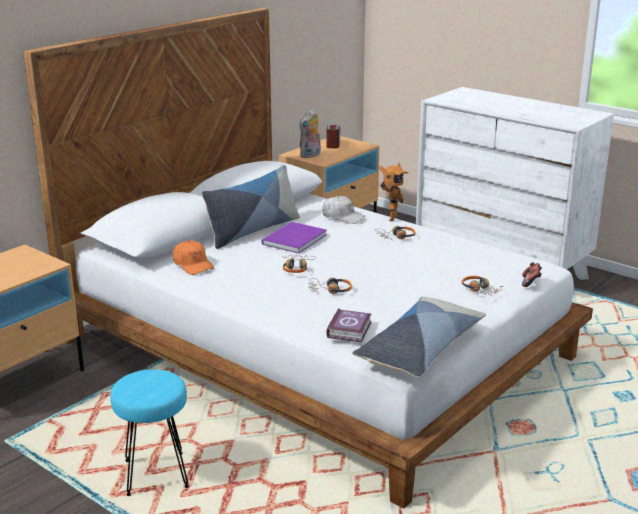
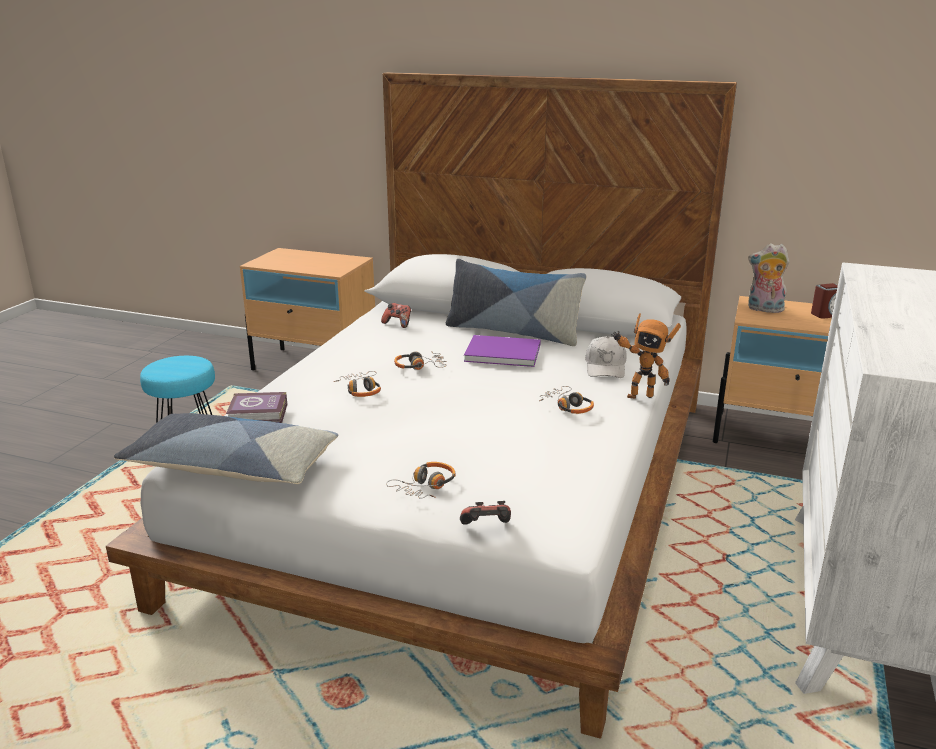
camera: 70 degrees right, 0 degrees up
orange cap [173,240,214,275] -> game controller [381,303,411,328]

